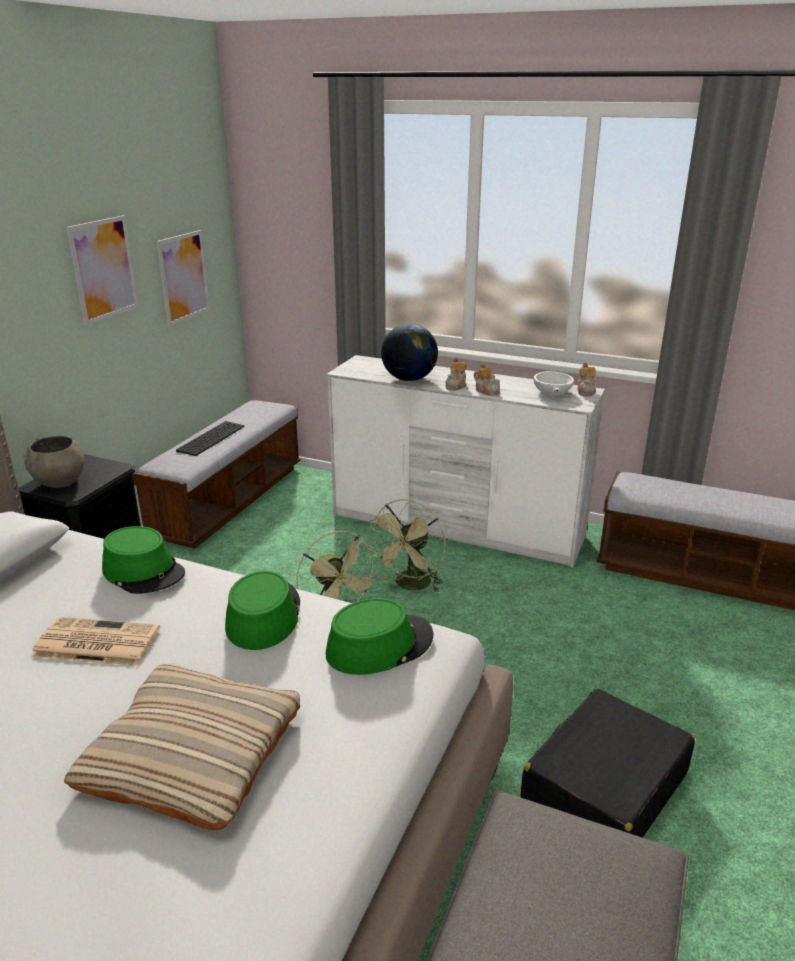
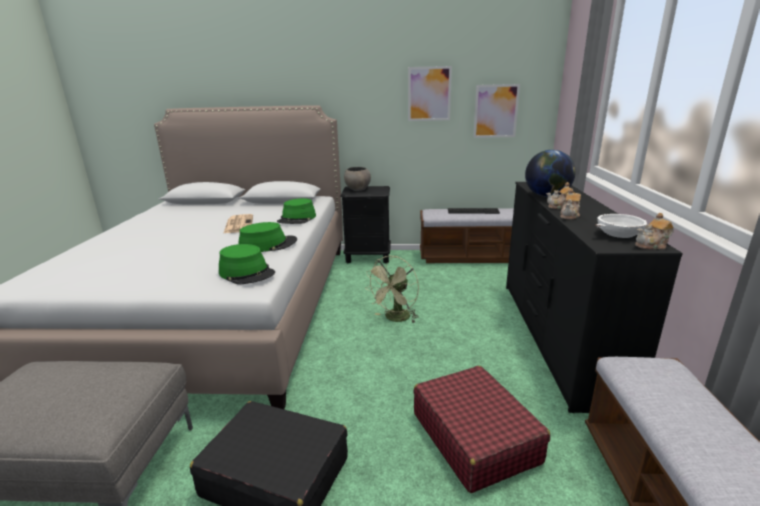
camera: 70 degrees right, 5 degrees down
beige pillow [64,663,300,830] -> none
white dresser [327,355,605,568] -> black dresser [506,182,683,413]
green fan [368,499,445,592] -> none
none -> red suitcase [413,366,550,493]

